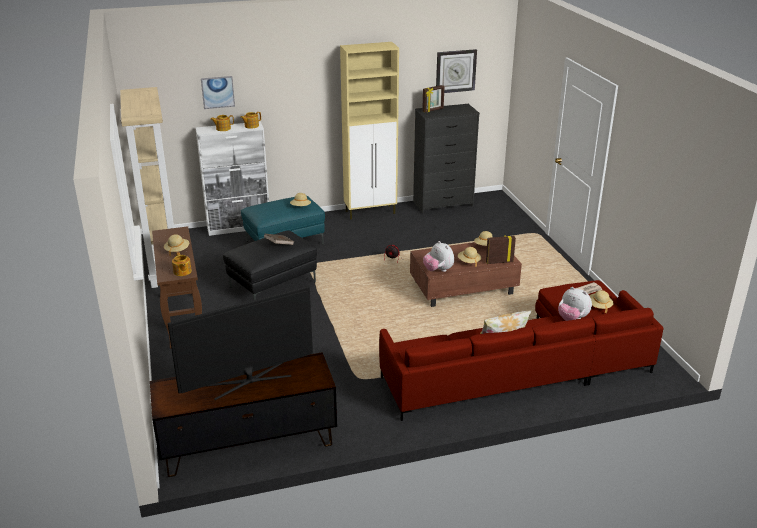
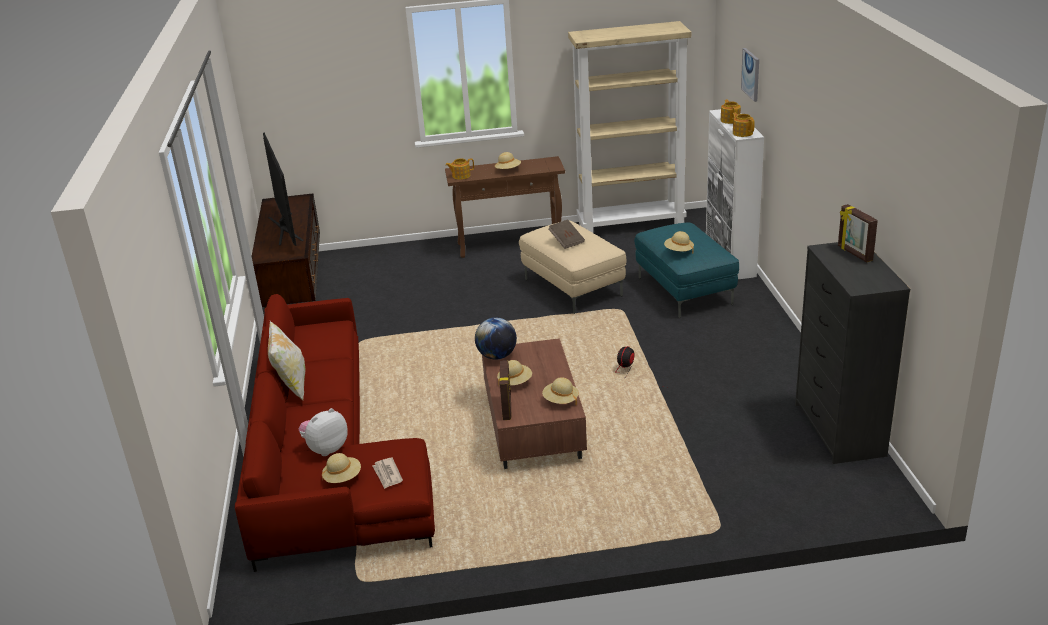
camera: 100 degrees right, 0 degrees up
black ottoman [223,230,317,300] -> beige ottoman [519,221,626,314]
beige cabinet [340,42,399,219] -> none
plush toy [423,241,454,272] -> globe [475,317,517,360]
wall clock [436,49,477,93] -> none

